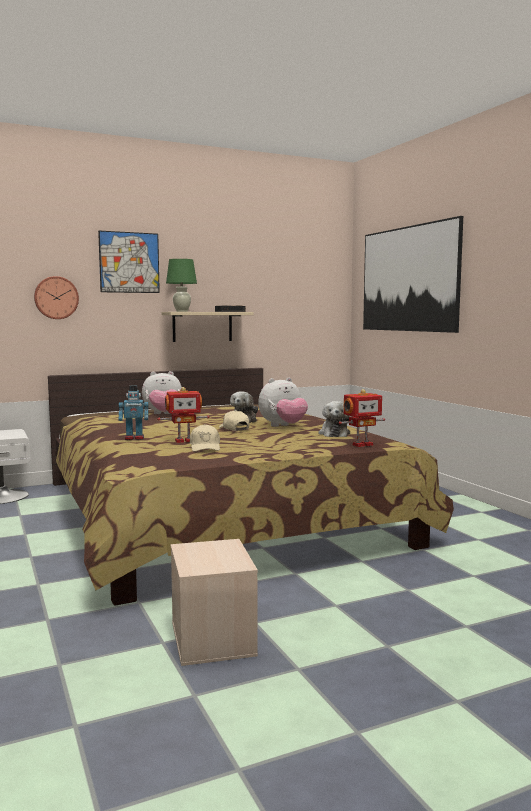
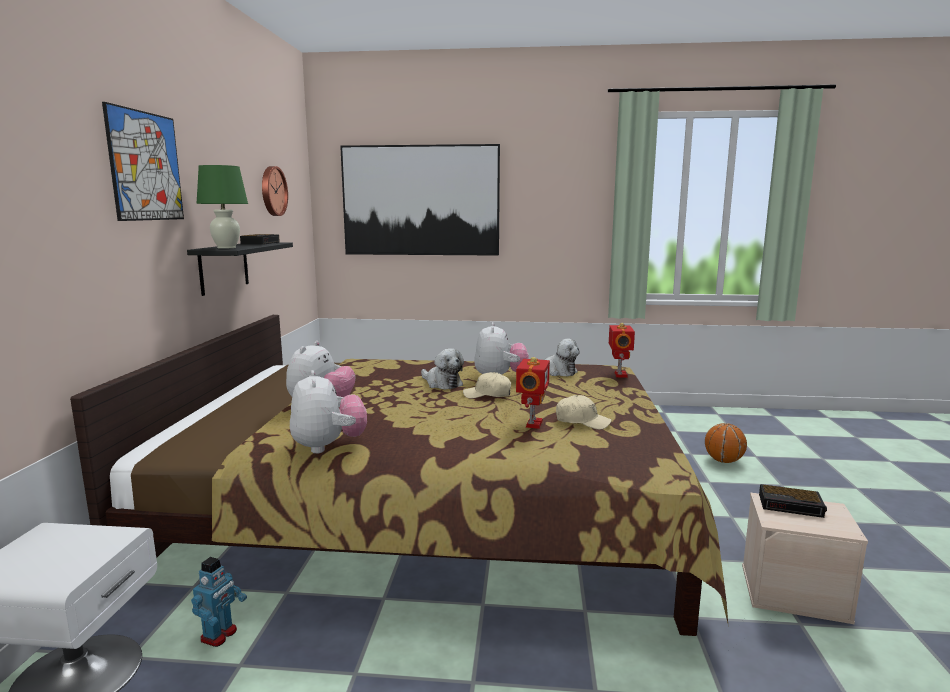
camera: 60 degrees left, 5 degrees up
wall clock [34,276,79,319] -> wall clock moved to [262,166,288,216]
toy robot [118,385,149,440] -> toy robot moved to [191,557,247,647]
beige shelf [161,312,254,342] -> black shelf [187,242,293,296]
none -> plush toy [290,370,367,454]
none -> basketball [705,423,747,463]
none -> alarm clock [759,484,827,518]

